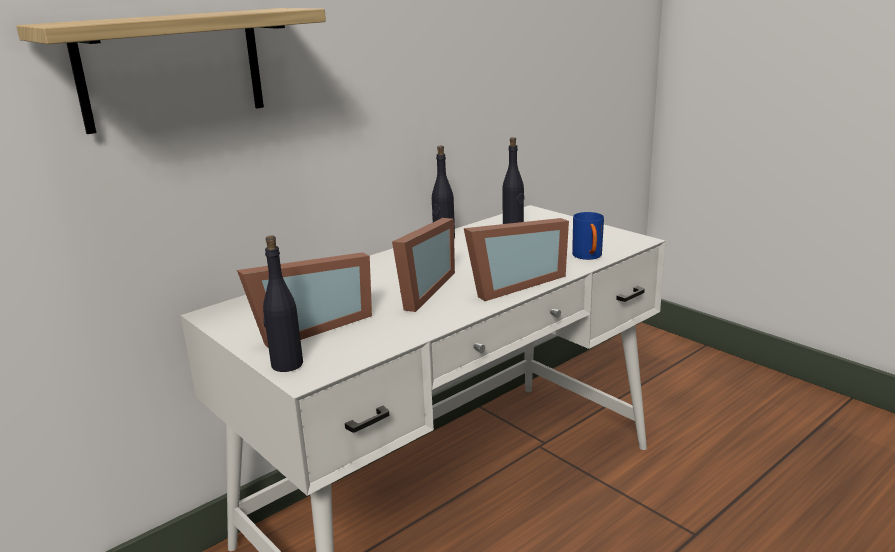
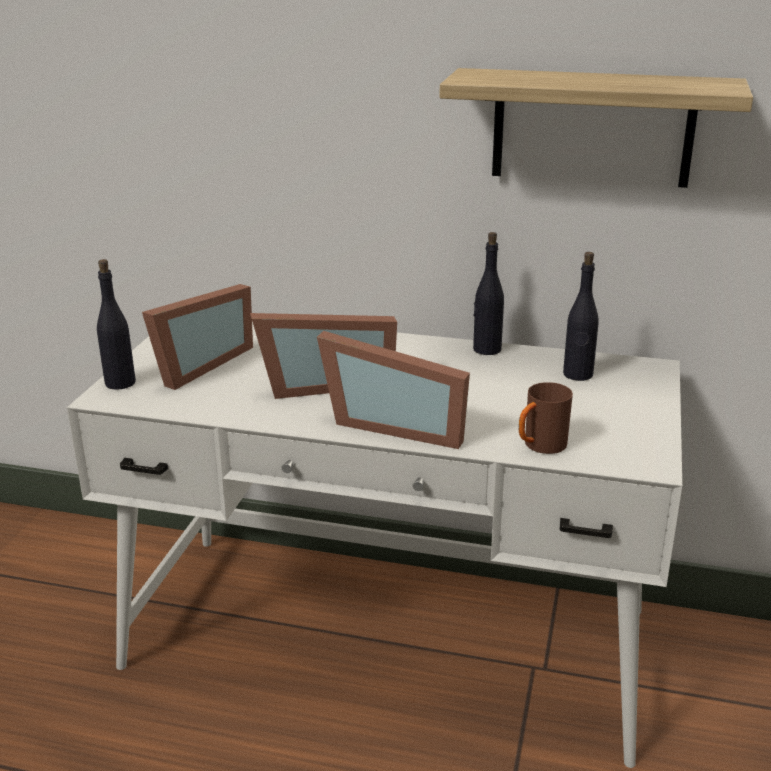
camera: 55 degrees right, 5 degrees up
shelf [16,8,326,134] -> shelf moved to [439,68,753,188]
picture frame [237,252,372,348] -> picture frame turned 75 degrees counterclockwise [142,284,253,390]
blue mug [572,212,604,260] -> brown mug [519,382,573,454]

